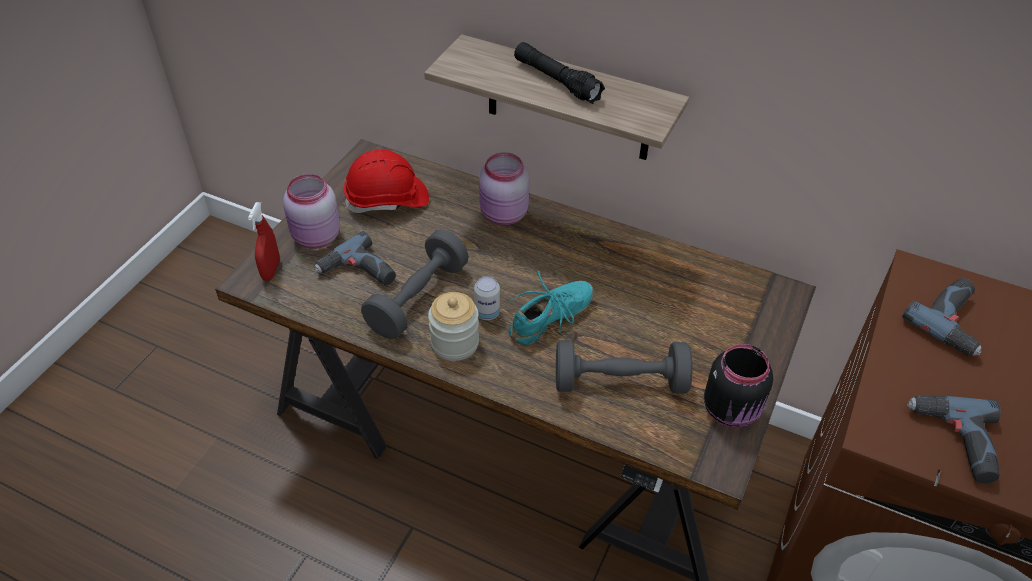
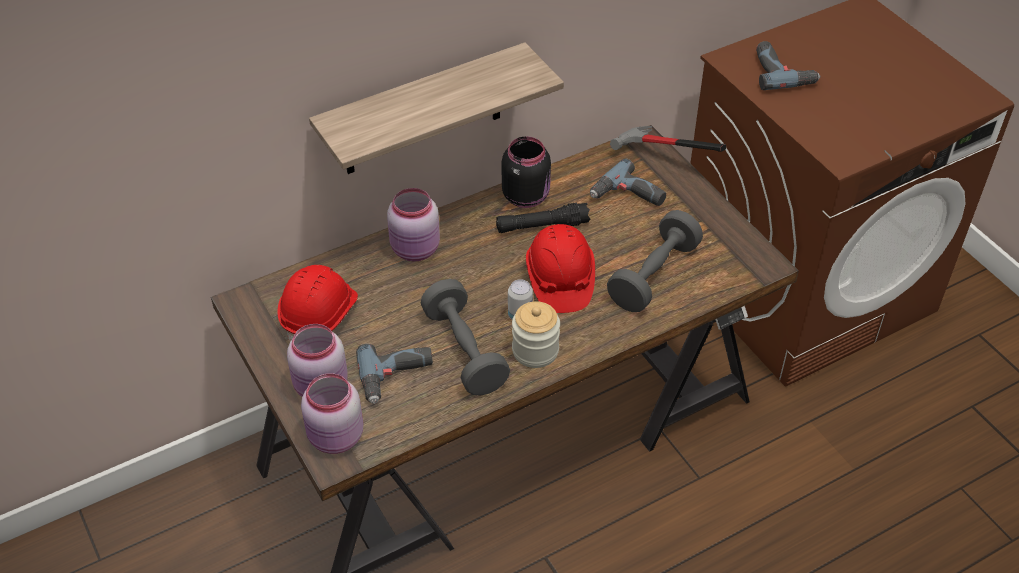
camera: 55 degrees left, 0 degrees up
red spray bottle [248,202,280,281] -> pink jar [301,373,363,454]
turquoise shoe [509,271,594,346] -> red hard hat [526,224,595,313]
black flashlight [514,42,605,104] -> black flashlight moved to [496,202,590,233]
black jar [704,344,773,428] -> black jar moved to [502,136,551,208]
power drill [907,395,1001,483] -> power drill moved to [590,158,666,206]
none -> hammer [610,126,726,152]

